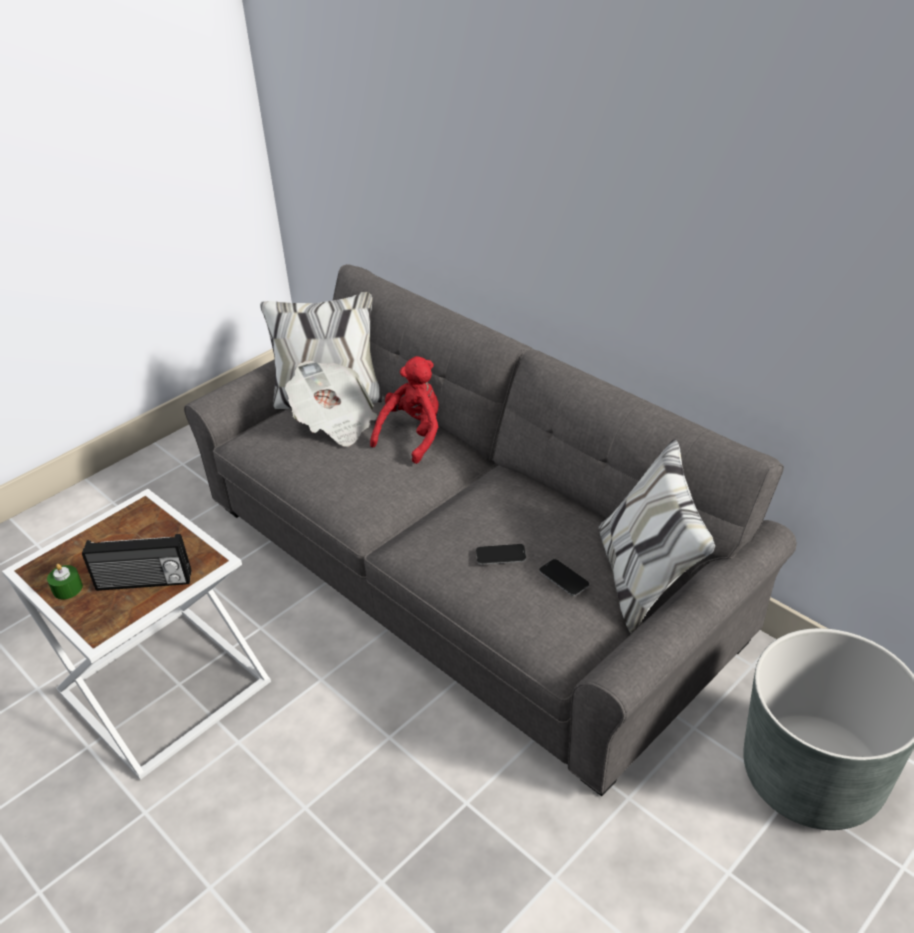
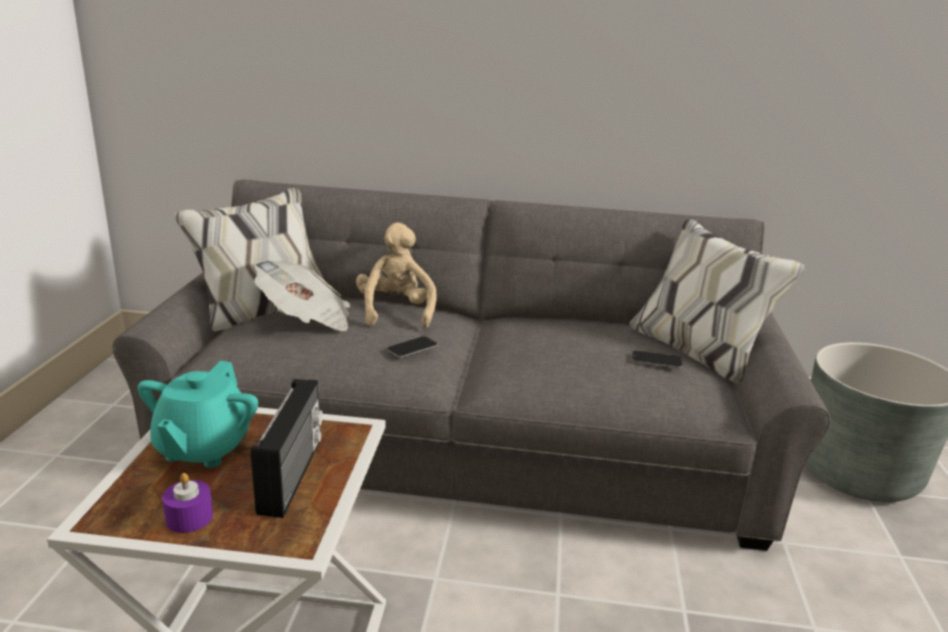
camera: 40 degrees left, 15 degrees down
green candle [47,564,83,600] -> purple candle [162,473,213,533]
radio [82,534,191,591] -> radio turned 45 degrees counterclockwise [251,379,323,518]
red plush toy [370,356,439,464] -> beige plush toy [356,222,436,328]
phone [476,544,527,565] -> phone moved to [387,336,437,358]
none -> turquoise teapot [138,361,258,468]

